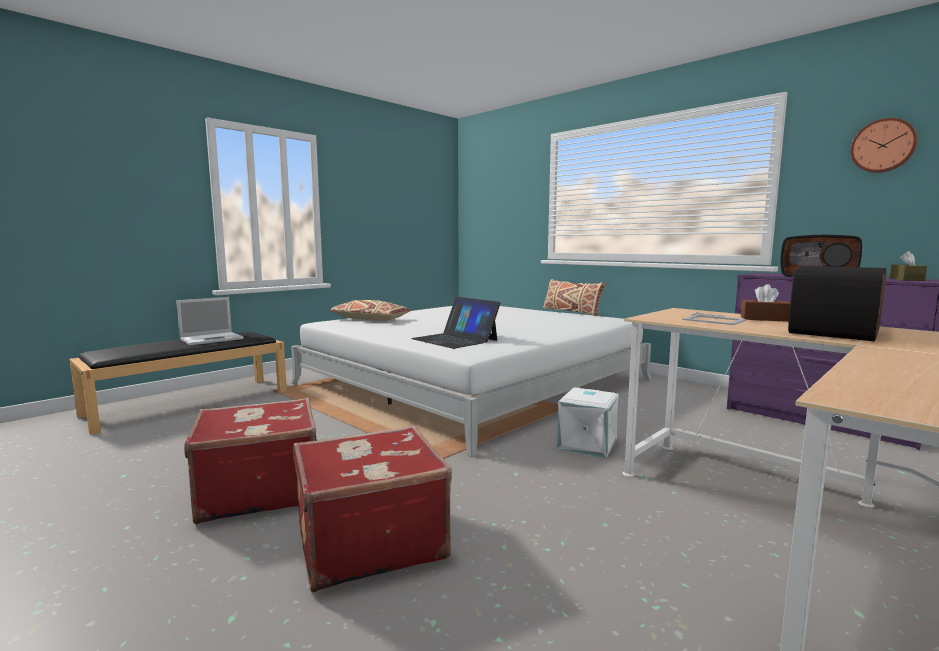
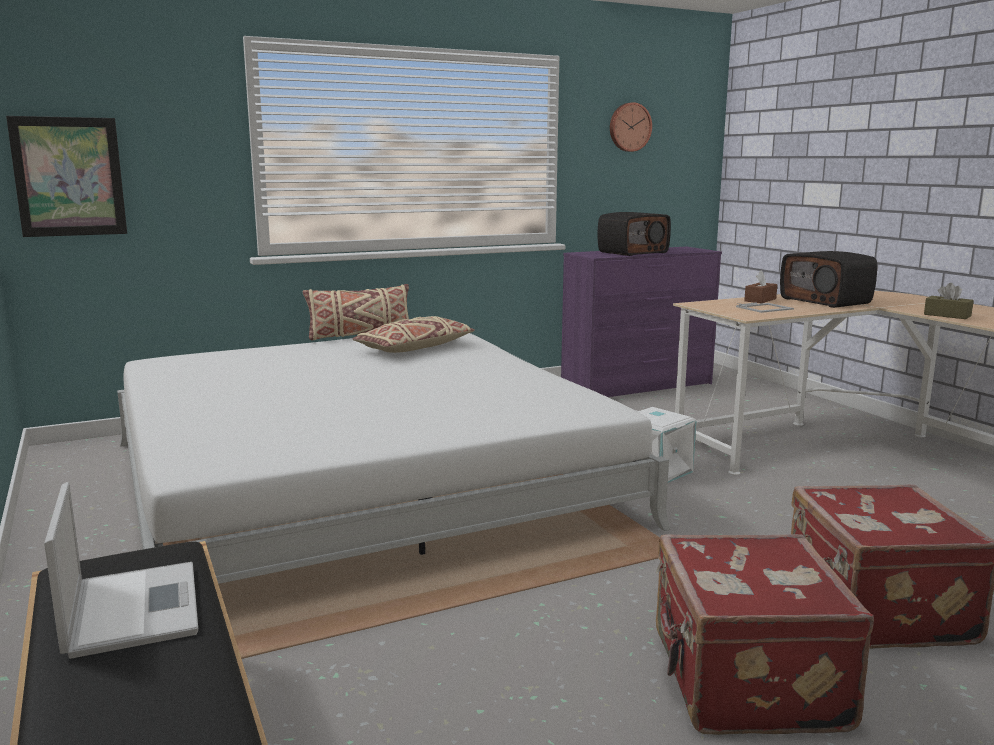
camera: 70 degrees left, 5 degrees up
beige pillow [330,300,411,321] -> beige pillow moved to [352,316,475,353]
laptop [411,297,500,349] -> none
brown tissue box [890,251,927,281] -> brown tissue box moved to [924,283,974,319]
none -> picture [6,116,127,237]

